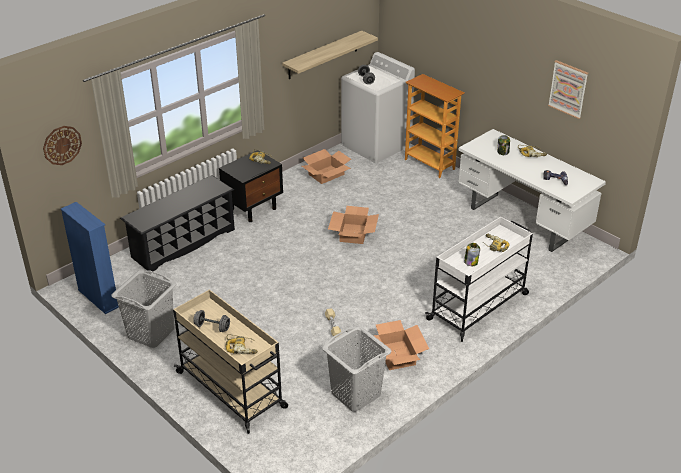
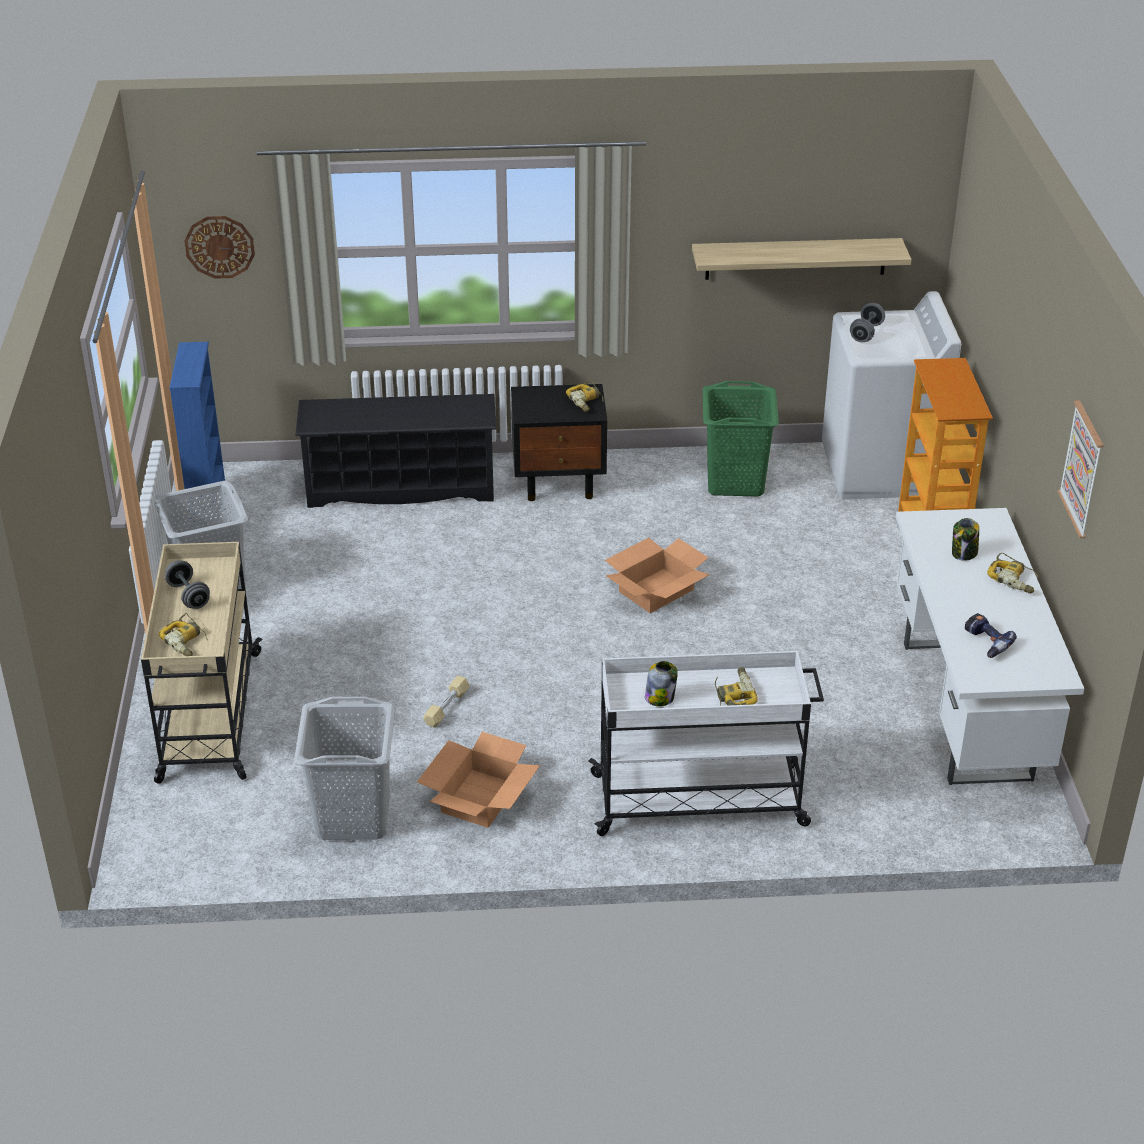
camera: 40 degrees right, 0 degrees up
cardboard box [302,149,351,184] -> green laundry basket [703,381,779,496]

